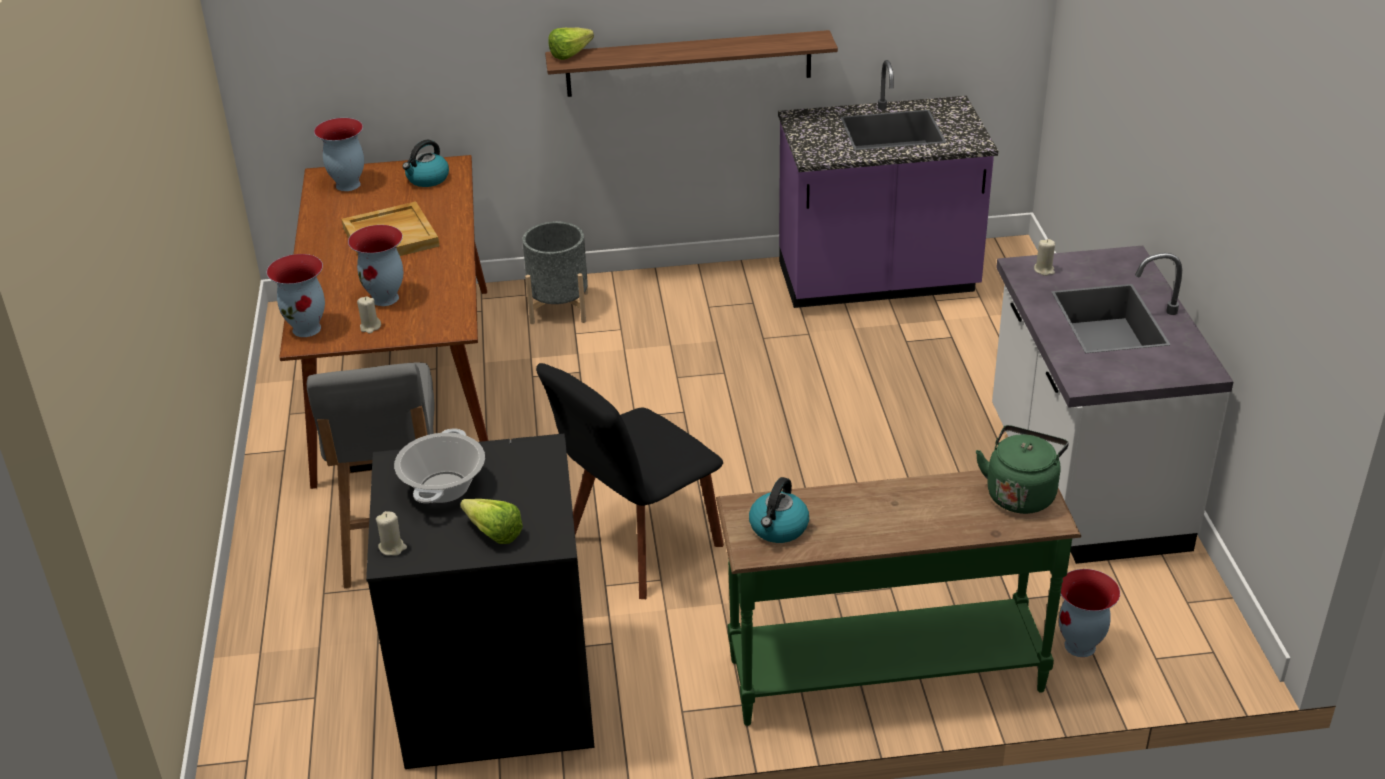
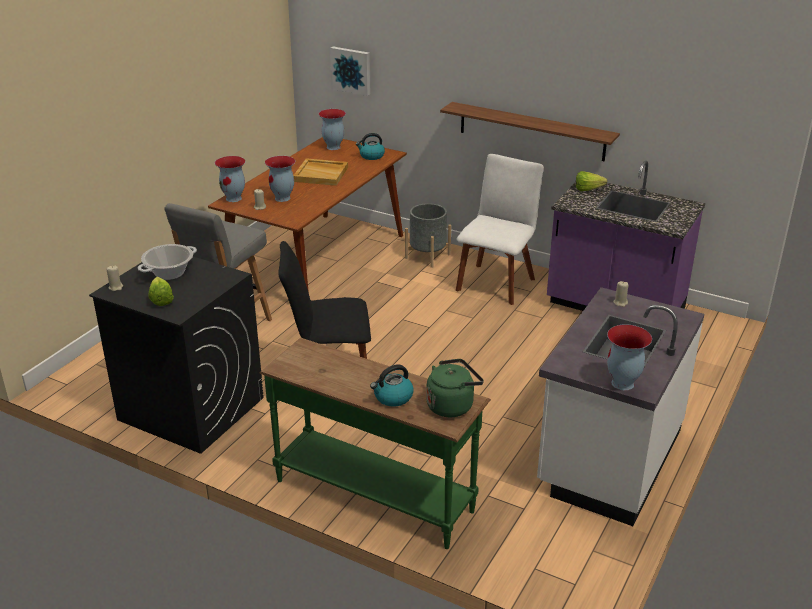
camera: 35 degrees right, 5 degrees down
lettuce [548,27,594,60] -> lettuce moved to [576,171,607,191]
kettle [749,477,809,543] -> kettle moved to [370,364,414,407]
vase [1059,569,1120,657] -> vase moved to [607,325,652,390]
none -> picture [330,47,370,96]
none -> white chair [456,154,544,305]

